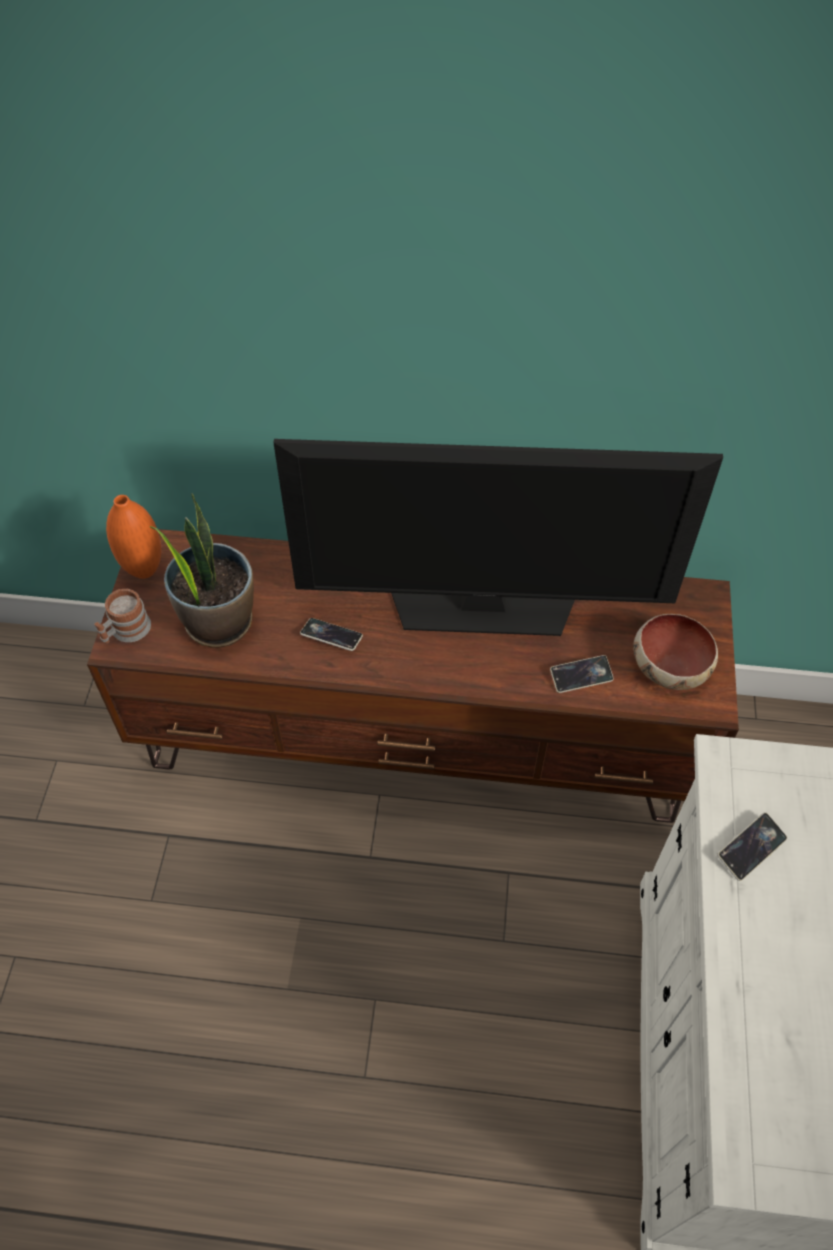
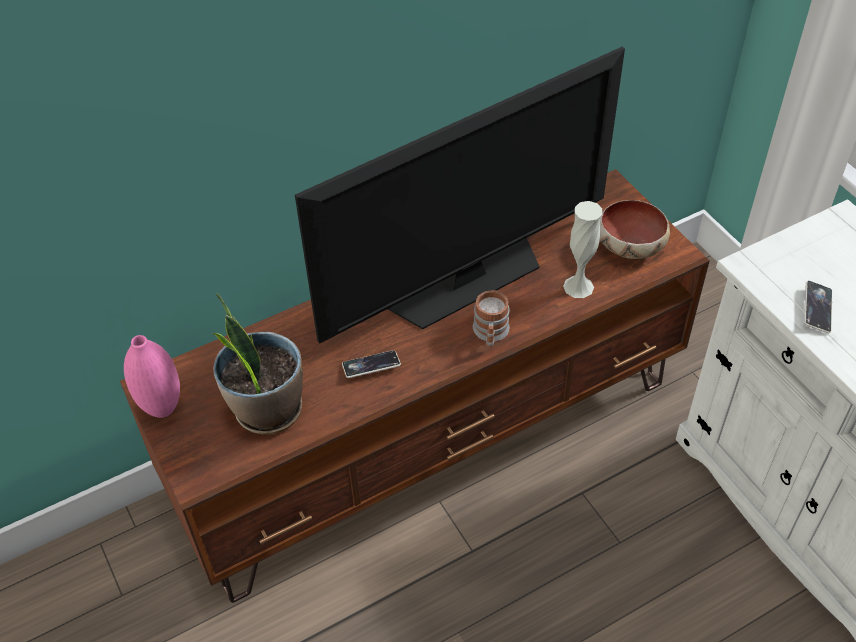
camera: 35 degrees left, 5 degrees down
mug [95,589,151,644] -> mug moved to [473,290,510,347]
orange vase [106,495,161,579] -> pink vase [124,335,180,418]
phone [550,655,614,693] -> white vase [563,201,602,298]

